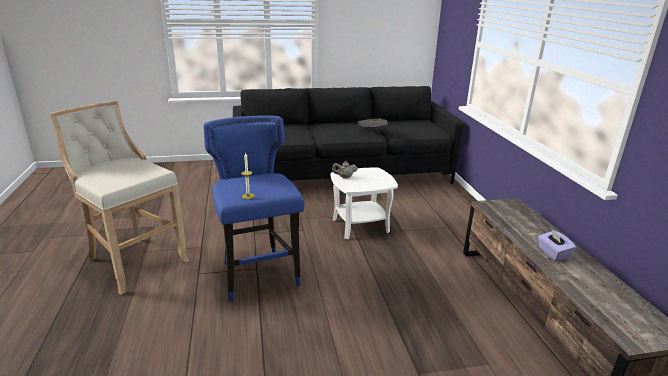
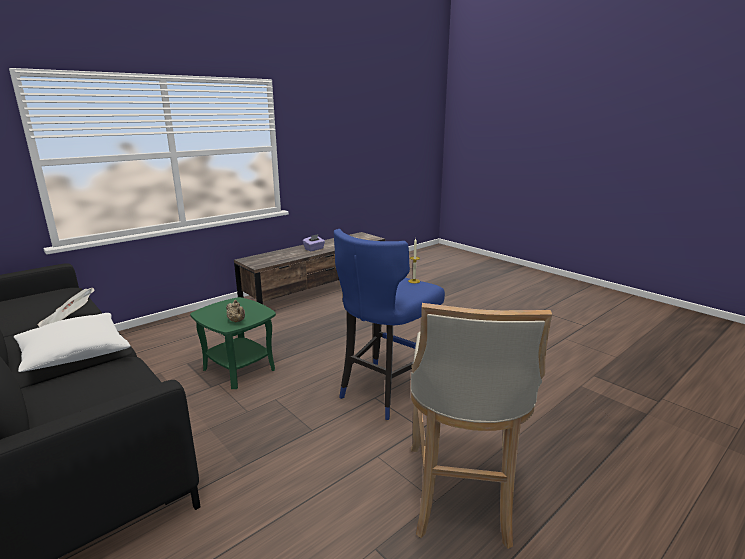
camera: 120 degrees left, 5 degrees down
white side table [331,168,398,239] -> green side table [190,297,276,389]
none -> white pillow [14,313,131,372]

